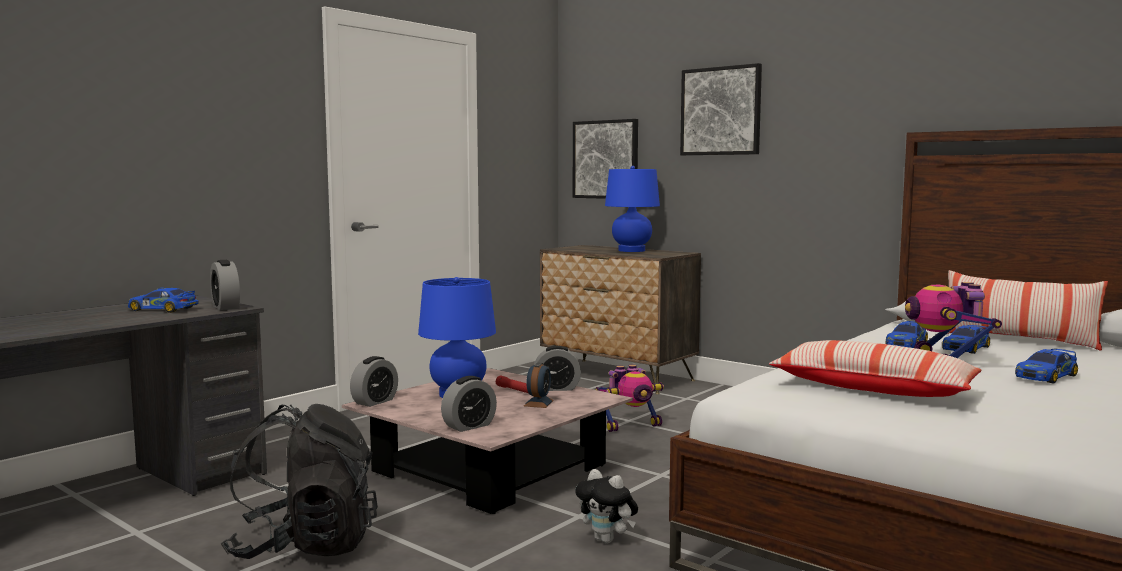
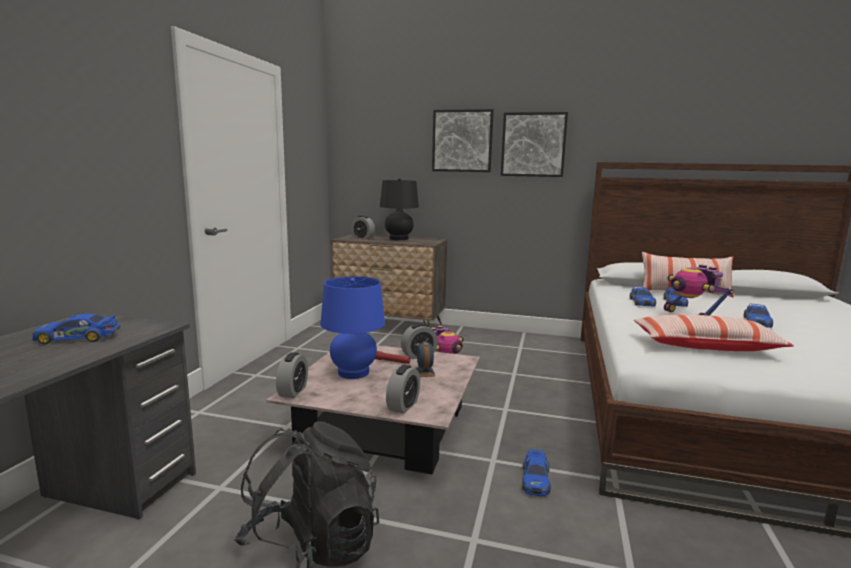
camera: 25 degrees left, 5 degrees up
alarm clock [210,260,240,310] -> alarm clock moved to [351,216,375,239]
picture [573,119,638,199] -> picture moved to [501,112,568,177]
plush toy [575,469,638,543] -> toy car [522,449,551,496]
blue table lamp [605,166,660,252] -> black table lamp [380,178,419,240]

